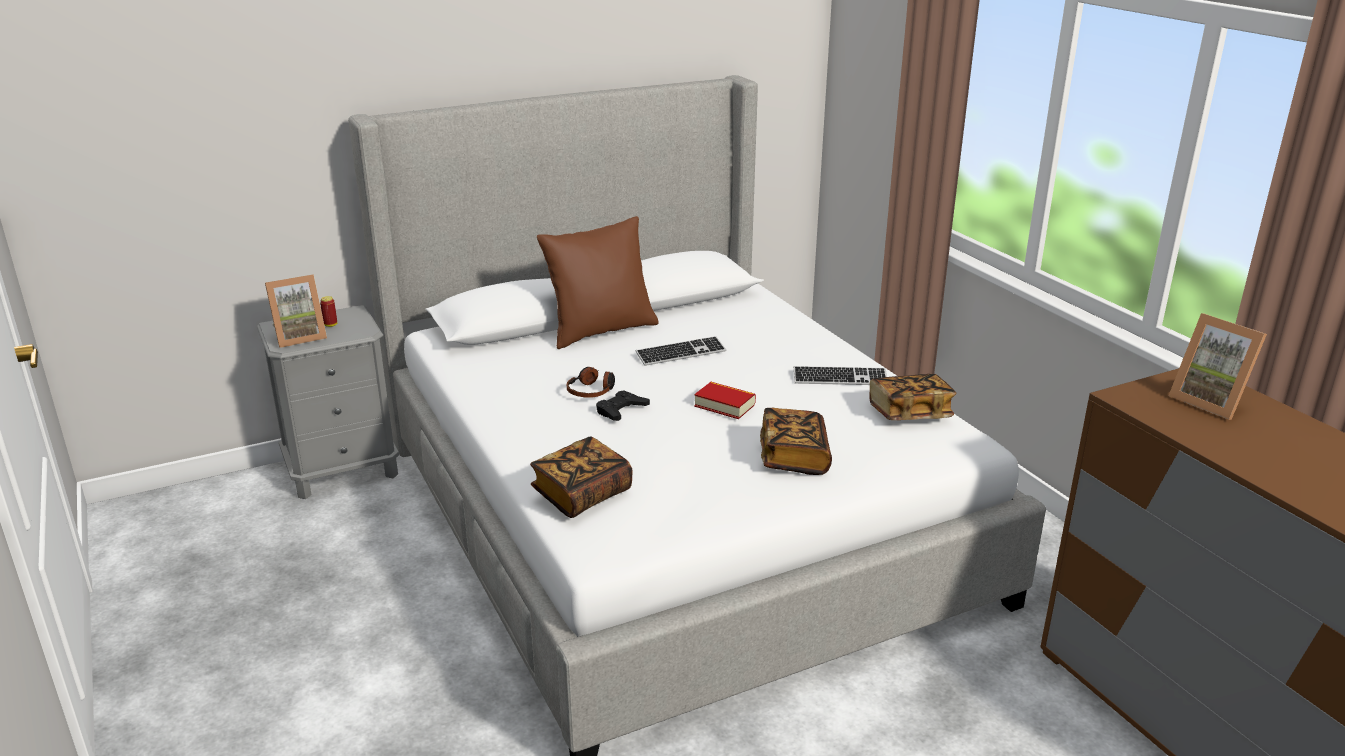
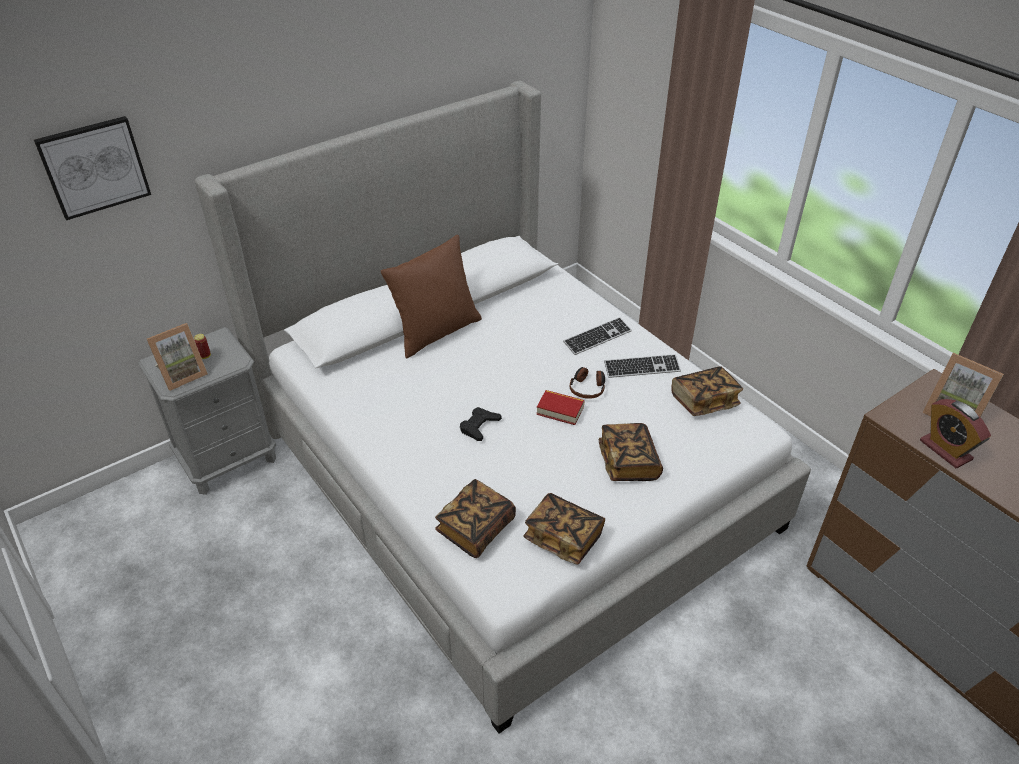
camera: 10 degrees left, 15 degrees up
headphones [567,367,615,398] -> headphones moved to [570,367,605,399]
keyboard [636,336,726,366] -> keyboard moved to [563,317,632,355]
none -> picture [34,116,151,220]
none -> book [523,493,605,564]
none -> alarm clock [920,399,991,468]

